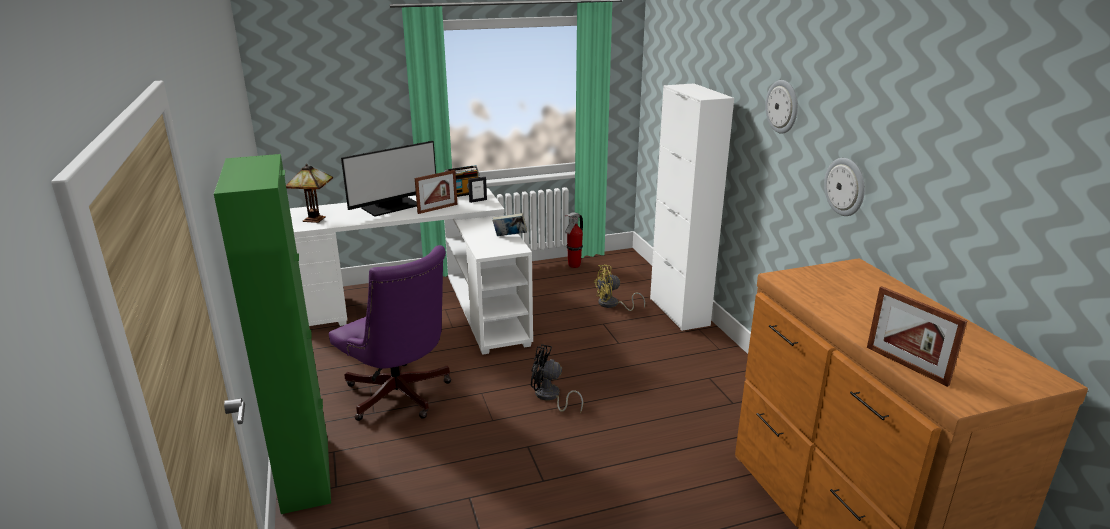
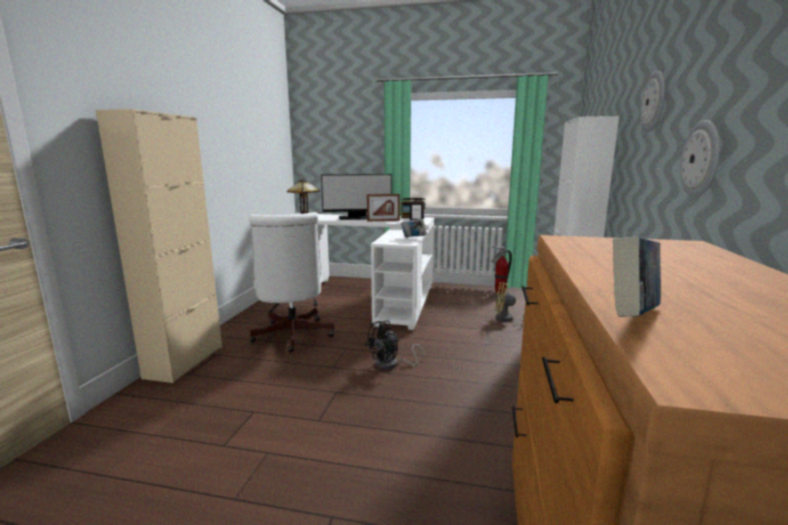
camera: 30 degrees right, 10 degrees down
green cabinet [214,154,331,514] -> beige cabinet [96,109,222,383]
purple office chair [329,245,451,421] -> white office chair [249,212,334,352]
black fan [531,344,583,413] -> black fan turned 90 degrees counterclockwise [365,321,425,370]
picture frame [867,286,967,387] -> book [613,237,661,317]

